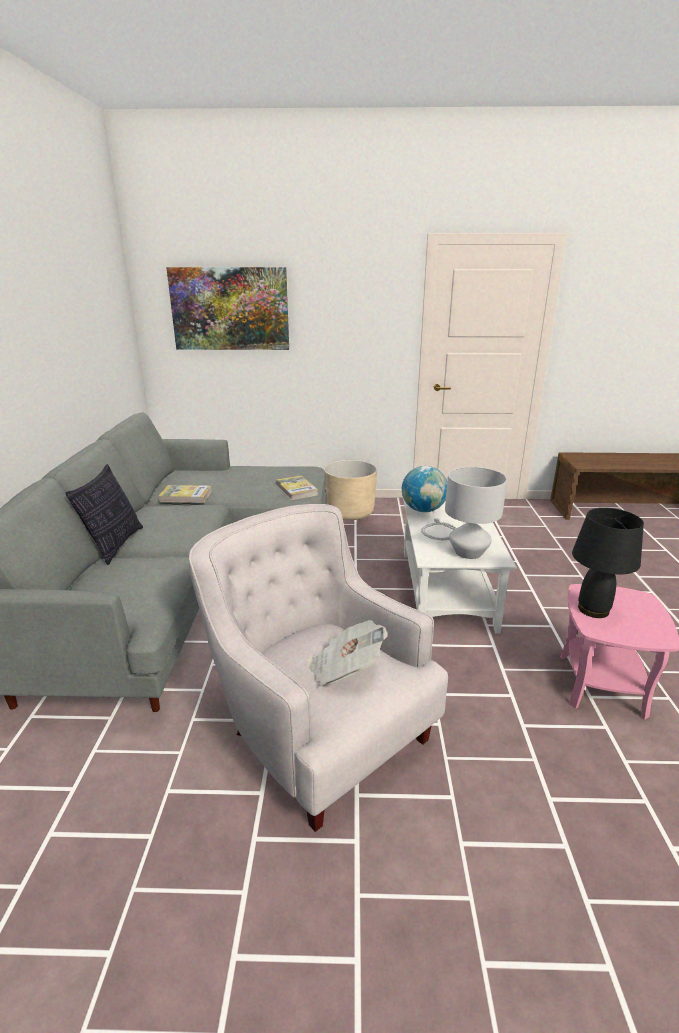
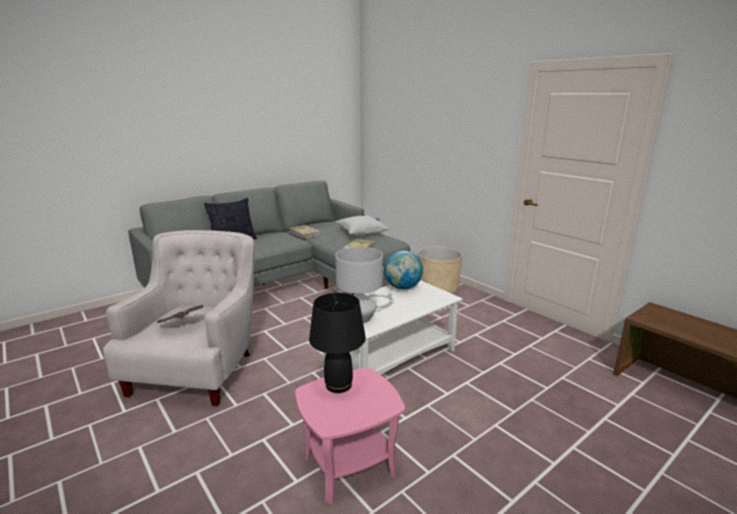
camera: 50 degrees right, 5 degrees down
picture [166,267,289,350] -> none
none -> grey pillow [335,216,389,236]

